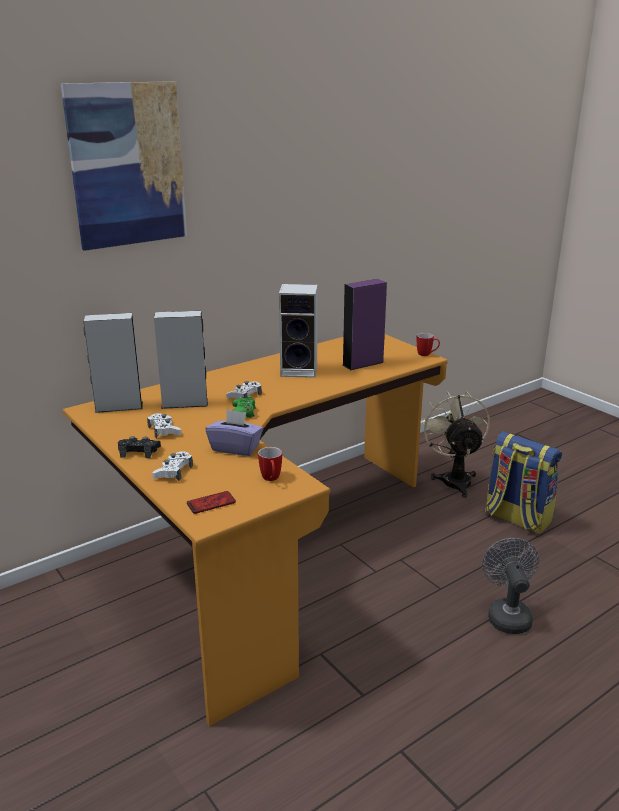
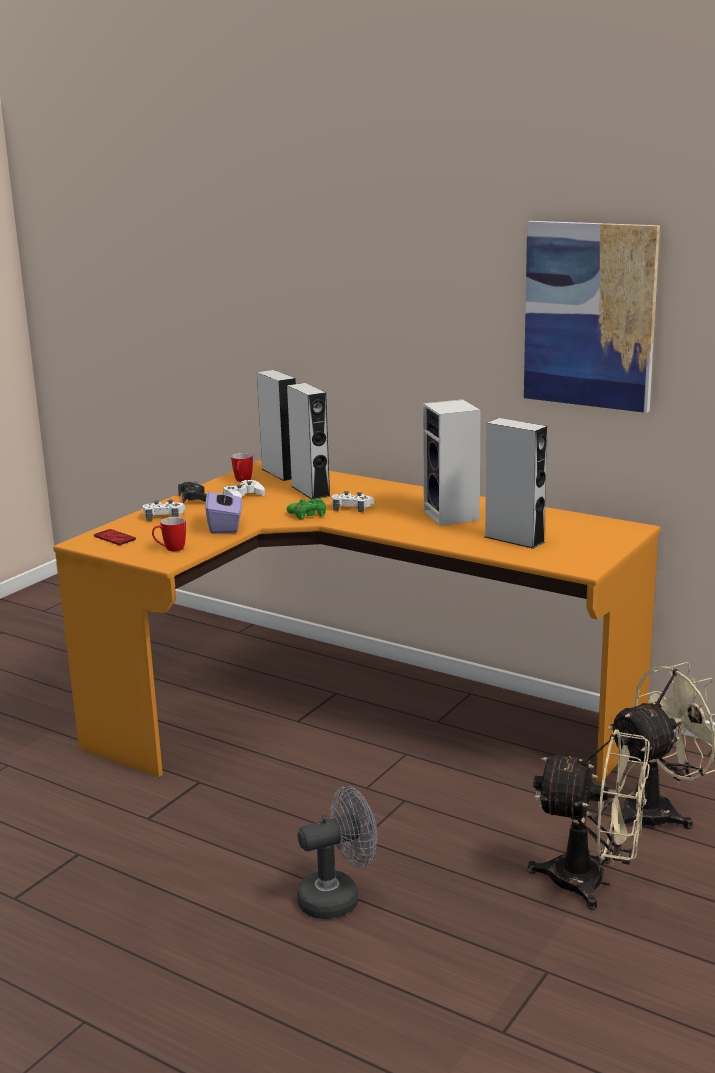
camera: 70 degrees right, 5 degrees down
picture [61,81,187,251] -> picture moved to [524,221,660,413]
purple speaker [343,279,387,370] -> grey speaker [485,418,547,549]
mug [417,333,440,356] -> mug moved to [231,453,253,482]
backpack [485,431,562,535] -> beige fan [527,729,650,910]

